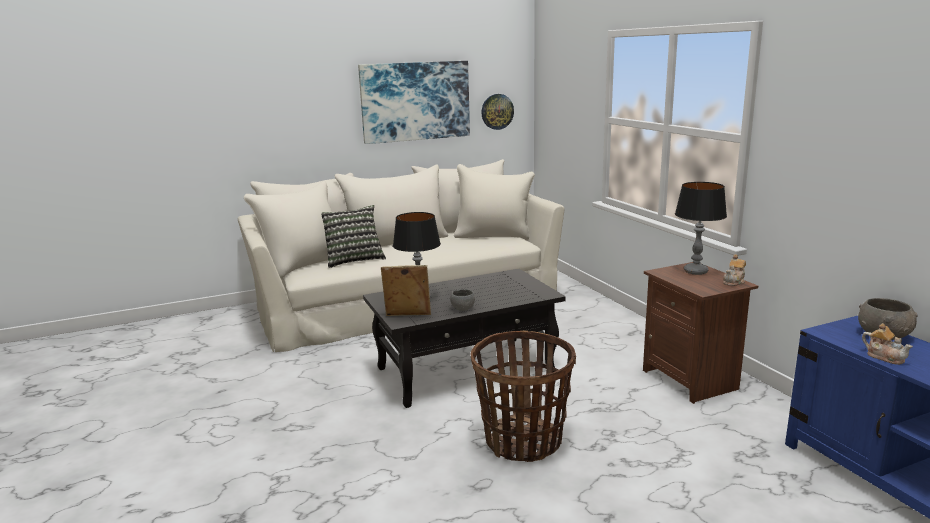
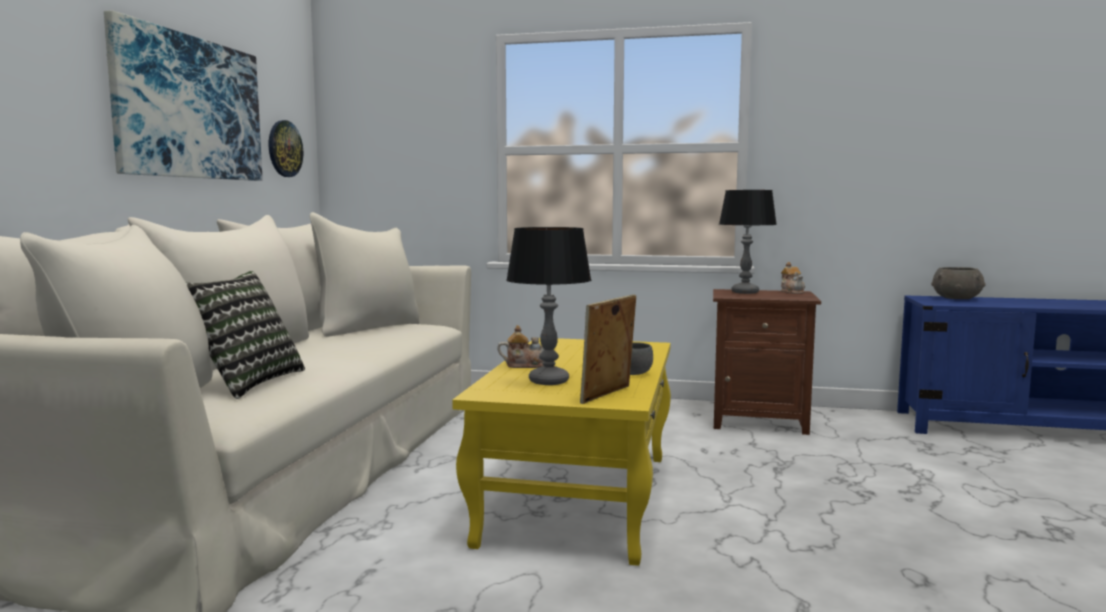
camera: 55 degrees left, 10 degrees down
black coffee table [363,269,566,408] -> yellow coffee table [452,338,671,566]
basket [471,331,576,462] -> none
teapot [862,323,913,365] -> teapot moved to [497,325,544,368]

